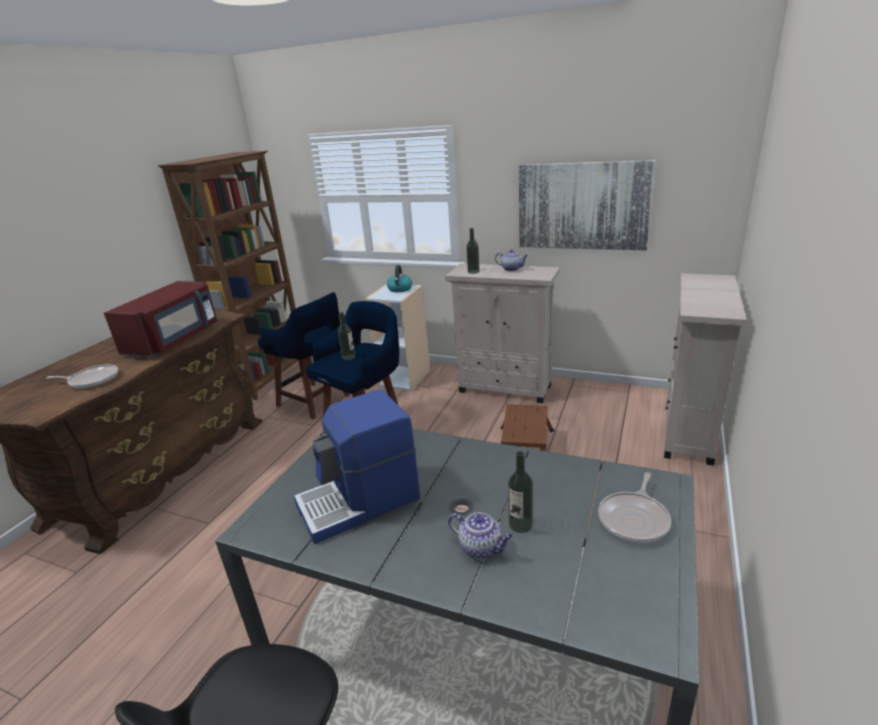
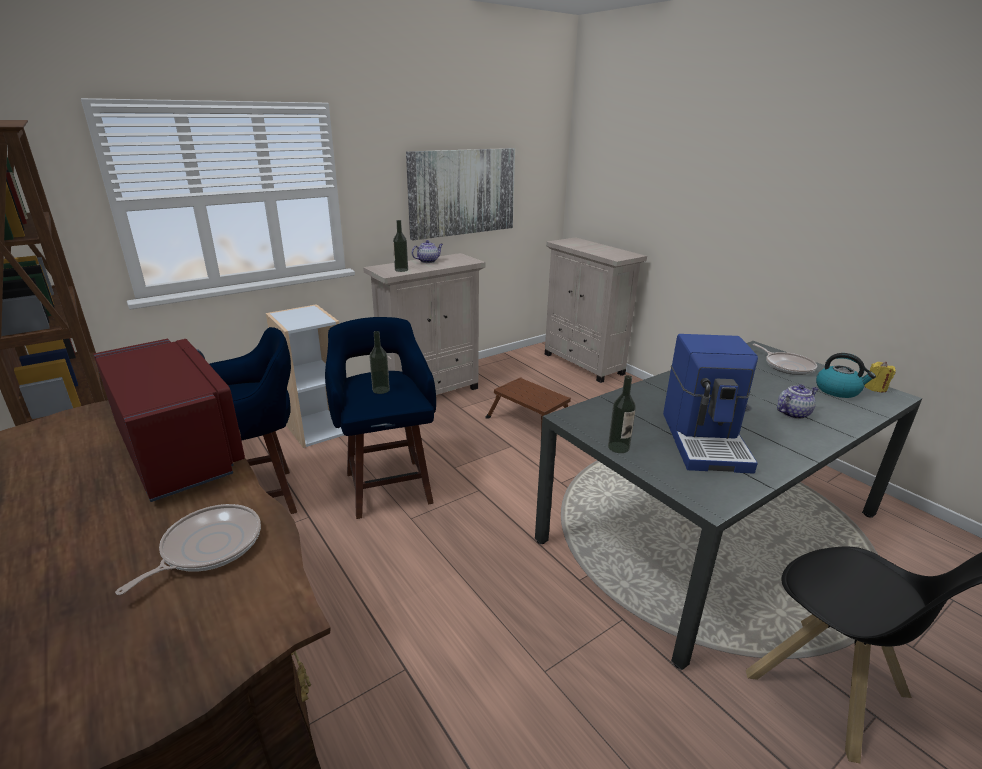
camera: 60 degrees left, 0 degrees up
kettle [387,265,412,292] -> kettle moved to [816,353,876,398]
bottle [508,451,533,533] -> bottle moved to [608,375,636,453]
none -> yellow candle [865,362,896,392]

